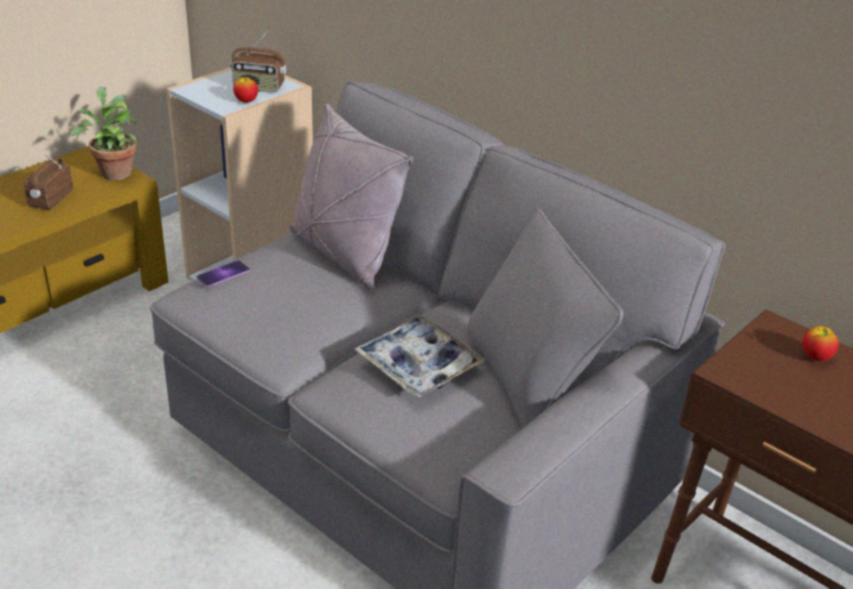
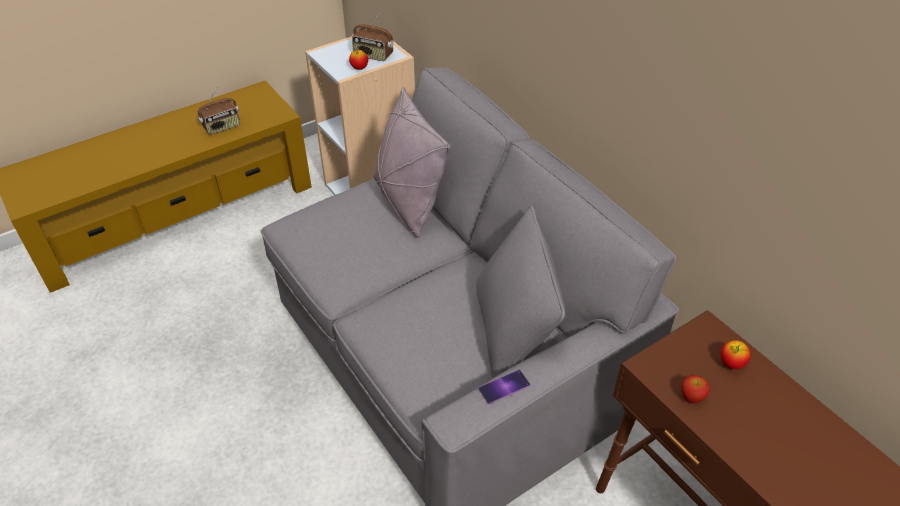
camera: 15 degrees right, 10 degrees up
radio [24,154,73,209] -> radio turned 150 degrees counterclockwise [198,87,240,135]
potted plant [70,87,138,180] -> none
phone [196,260,250,287] -> phone moved to [478,370,530,404]
tray [354,316,486,397] -> none
none -> apple [681,375,710,404]

